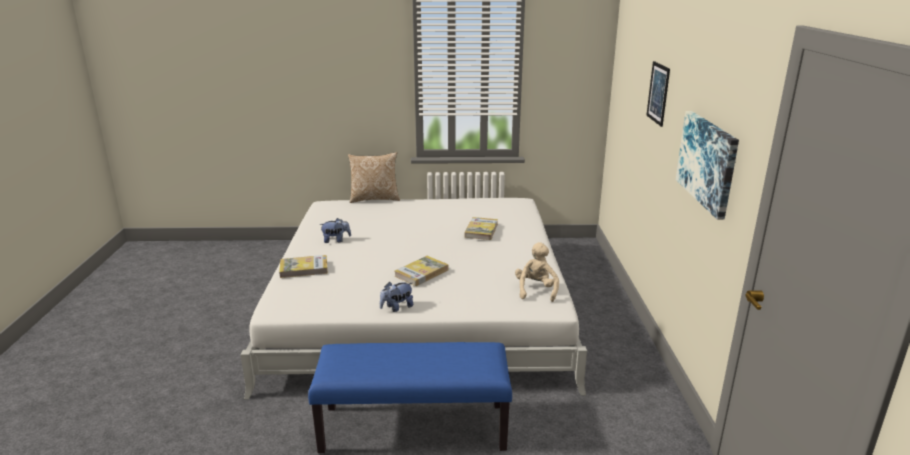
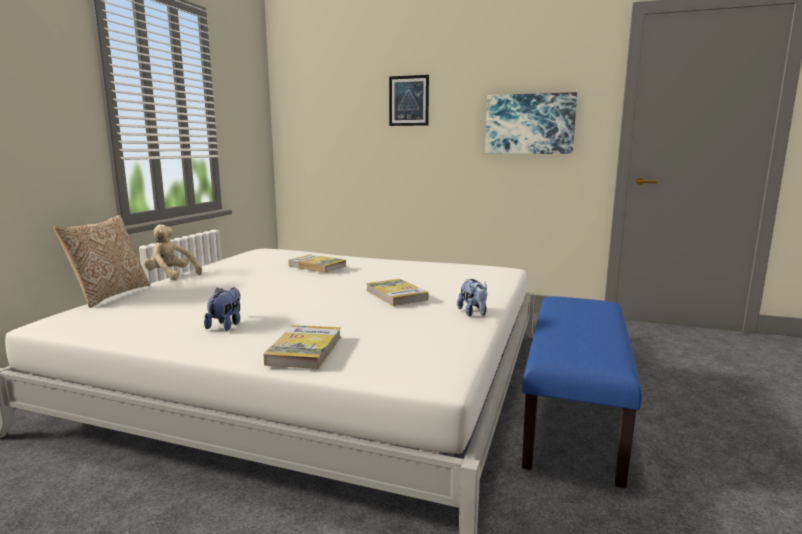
camera: 70 degrees left, 10 degrees down
beige plush toy [515,242,559,302] -> beige plush toy moved to [144,224,202,281]

